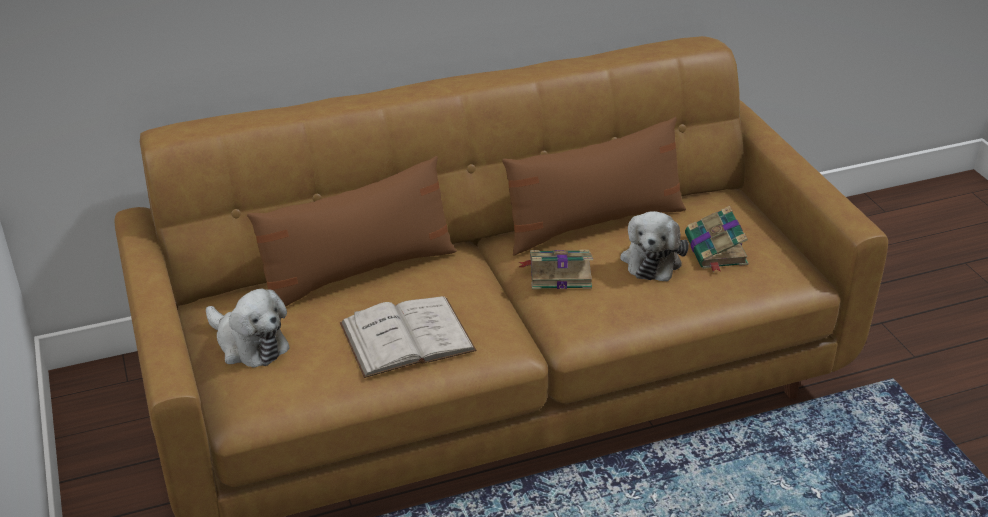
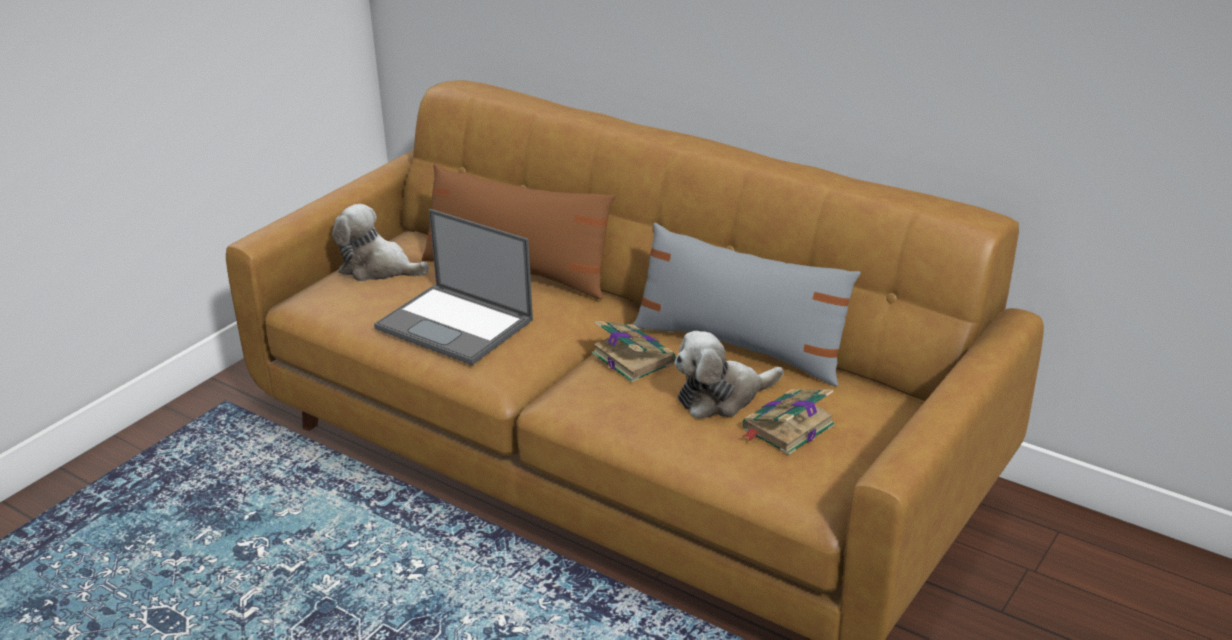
camera: 55 degrees right, 5 degrees down
plush toy [206,289,290,367] -> plush toy turned 105 degrees clockwise [332,204,429,281]
white book [340,296,477,378] -> laptop [374,209,533,365]
brown pillow [502,117,686,256] -> grey pillow [633,223,861,386]

